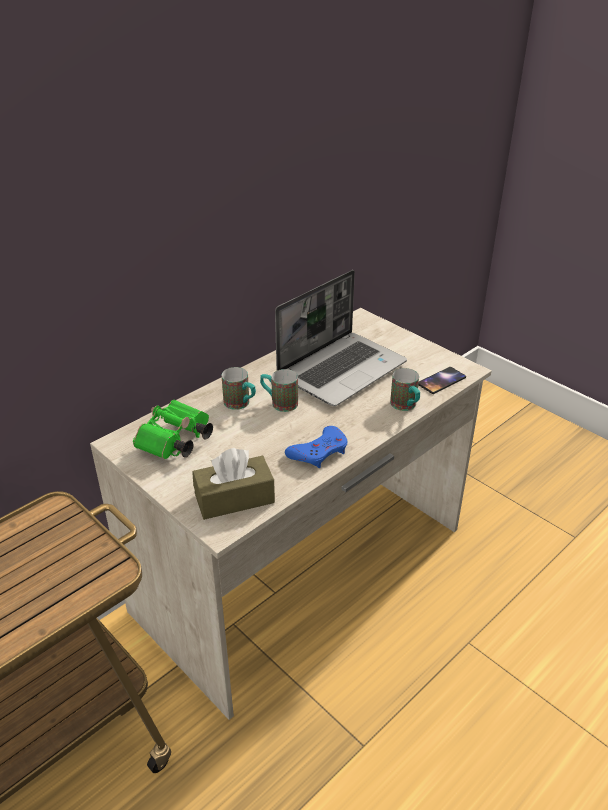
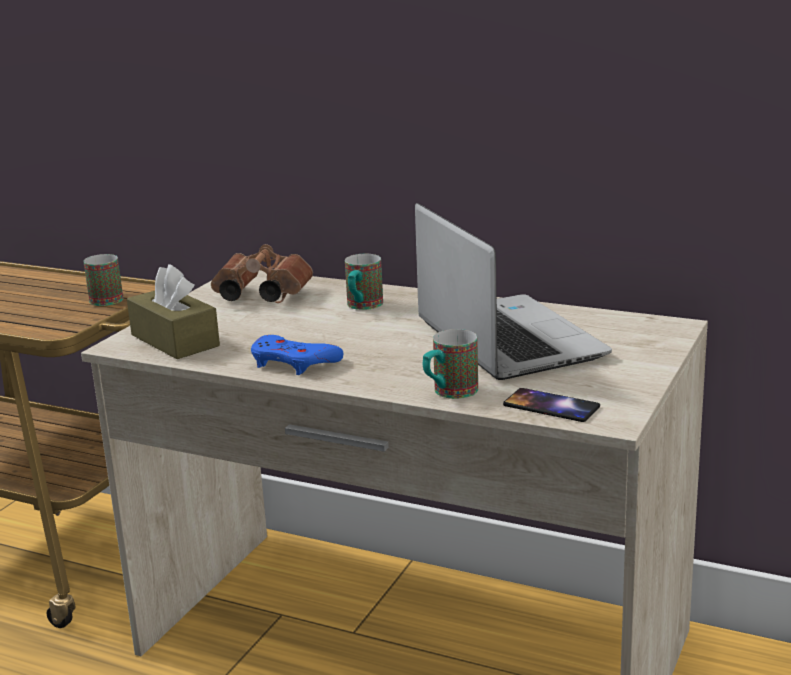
camera: 70 degrees right, 15 degrees down
green binoculars [133,400,213,459] -> brown binoculars [211,244,313,303]
mug [260,369,298,412] -> mug moved to [84,254,123,306]
laptop [275,270,407,406] -> laptop turned 135 degrees counterclockwise [415,203,612,380]

